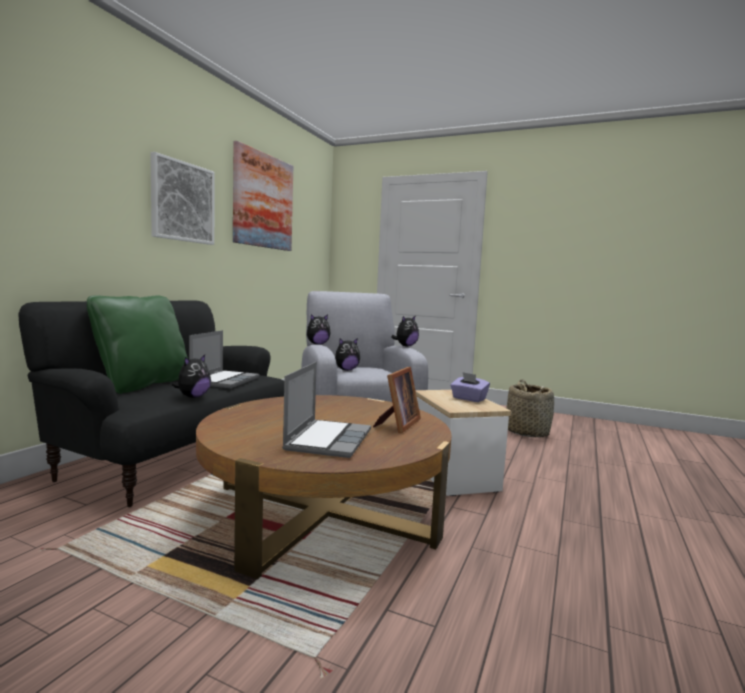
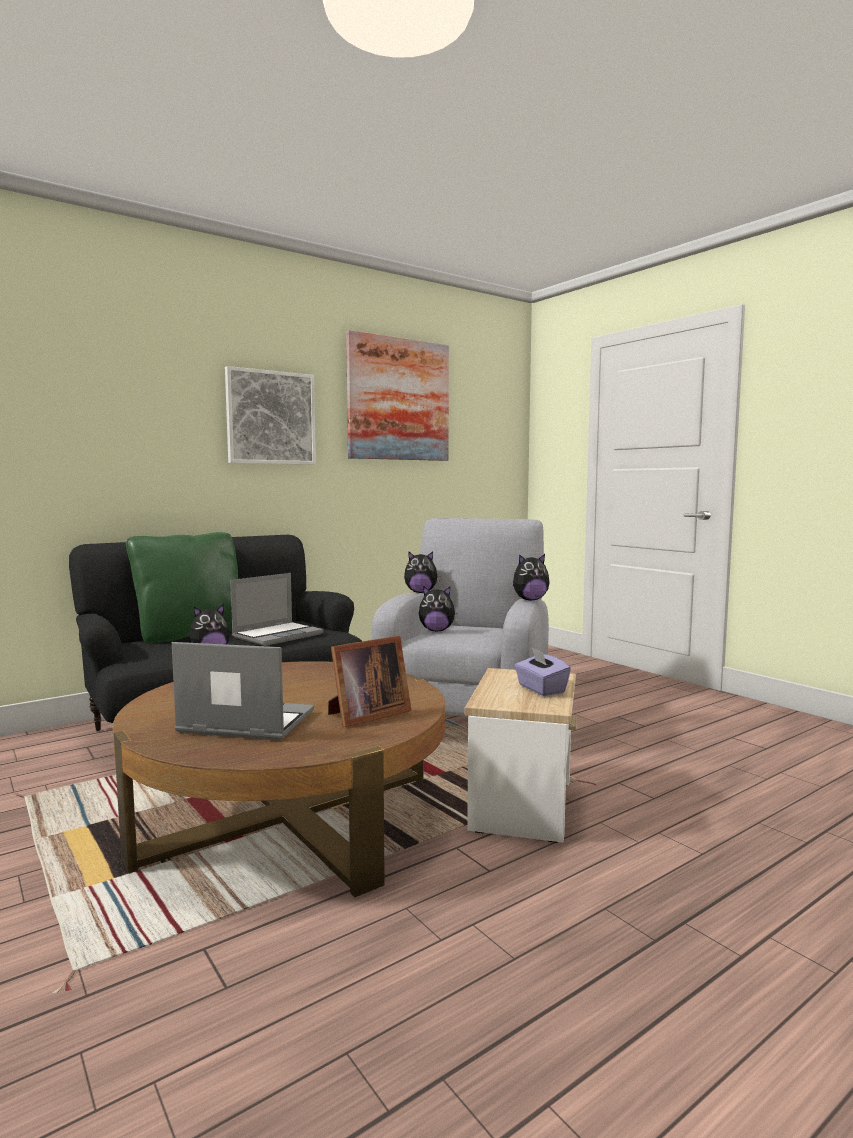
camera: 30 degrees right, 0 degrees up
laptop [282,362,371,458] -> laptop turned 120 degrees counterclockwise [172,642,314,741]
basket [506,379,554,437] -> none

